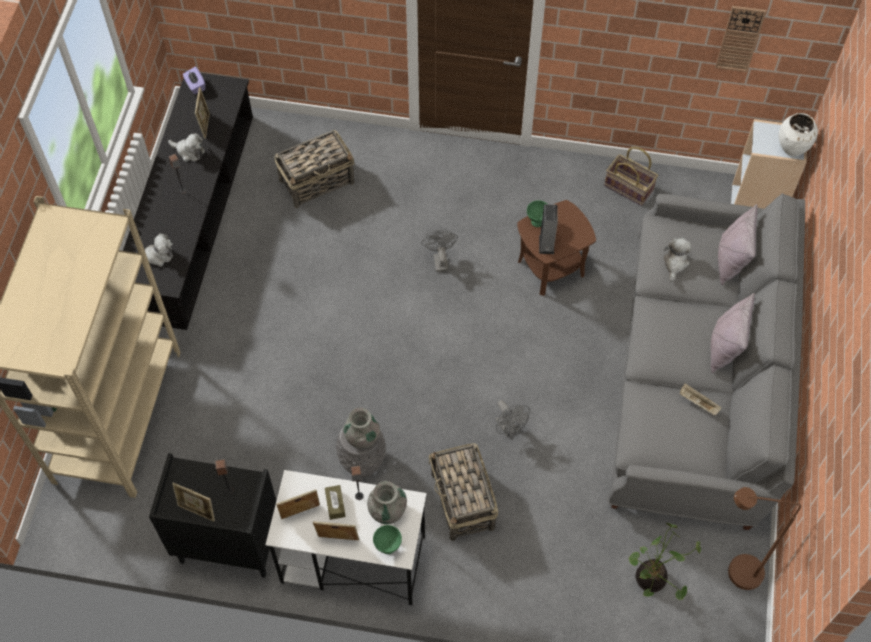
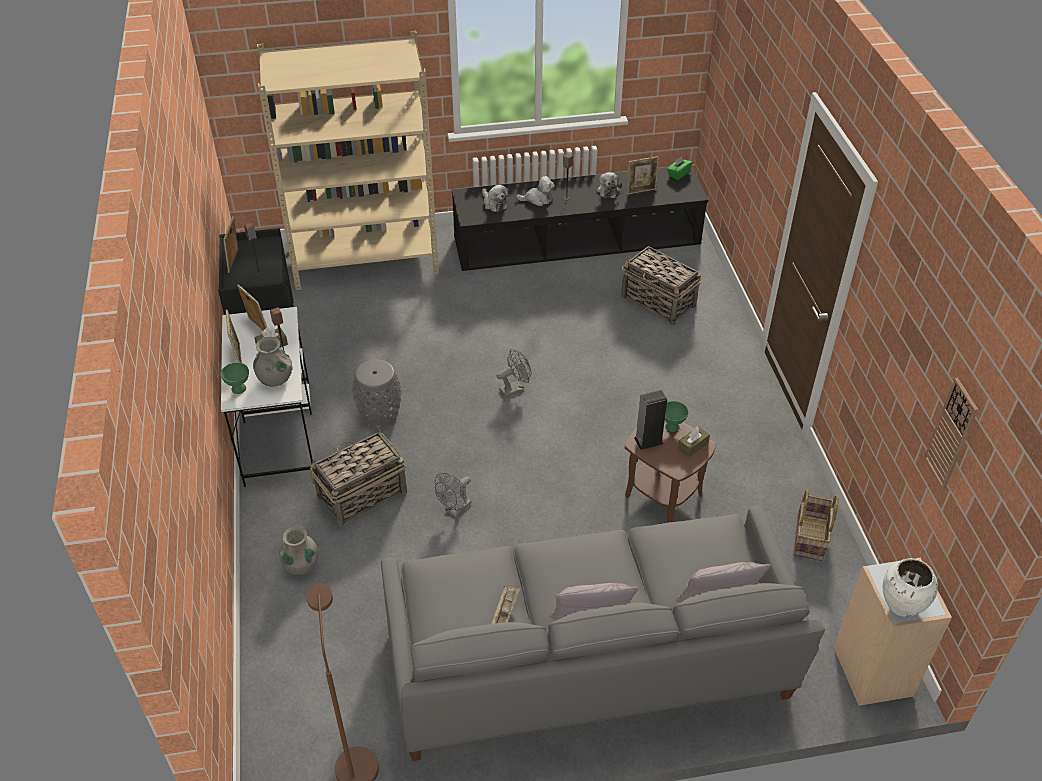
camera: 70 degrees right, 15 degrees down
purple tissue box [183,67,206,94] -> green tissue box [667,156,692,180]
grey vase [343,407,381,449] -> grey vase moved to [279,526,318,575]
grey fan [422,229,458,272] -> grey fan moved to [497,349,532,397]
potted plant [628,523,701,600] -> none
plush toy [663,237,691,282] -> plush toy moved to [516,176,555,206]
none -> brown tissue box [678,426,710,457]

